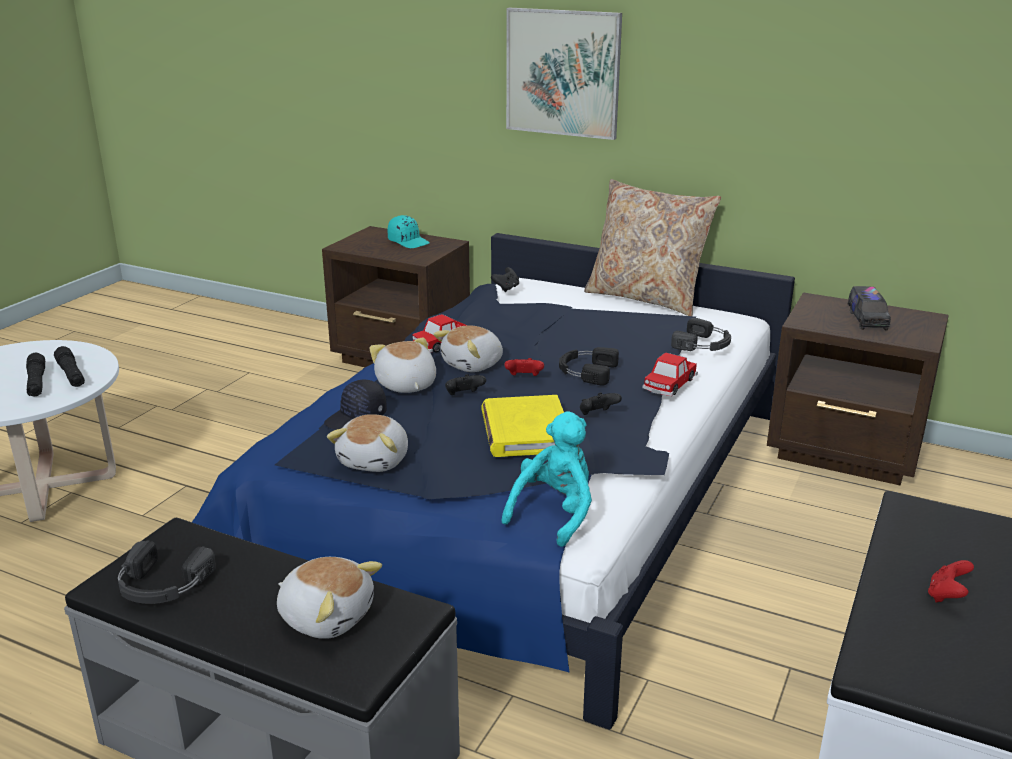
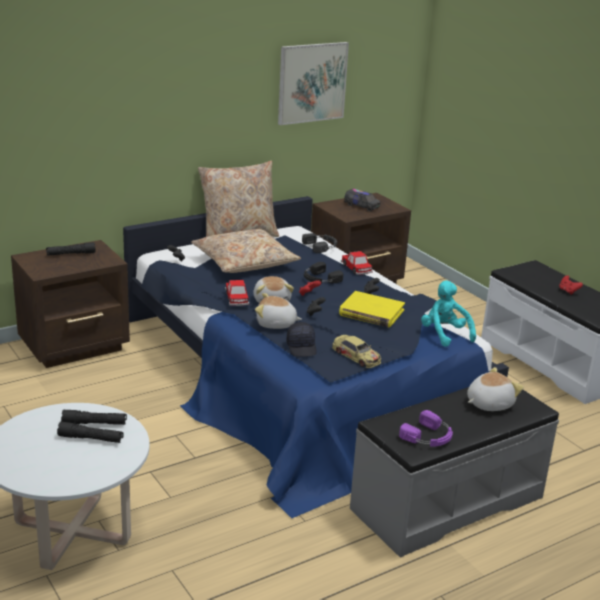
camera: 60 degrees left, 0 degrees up
black headphones [118,540,216,604] -> purple headphones [399,410,453,447]
plush toy [327,414,408,472] -> toy car [332,335,381,368]
turquoise cap [387,215,430,248] -> black flashlight [46,242,96,255]
picture [506,8,622,140] -> picture moved to [278,42,349,125]
none -> beige pillow [191,229,301,273]

